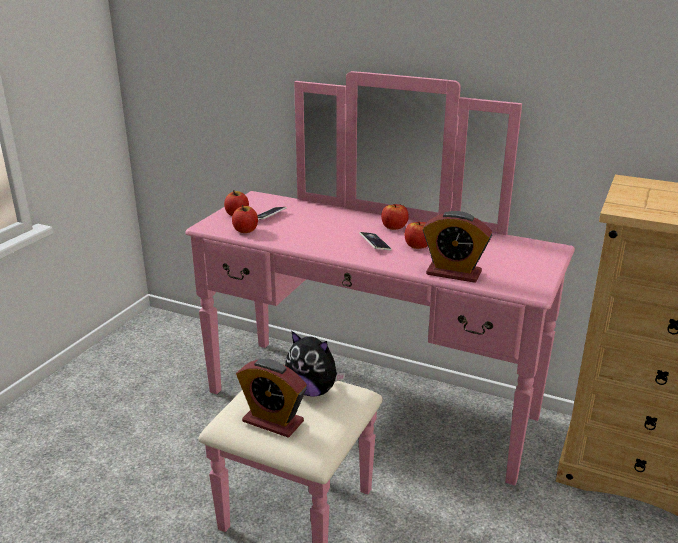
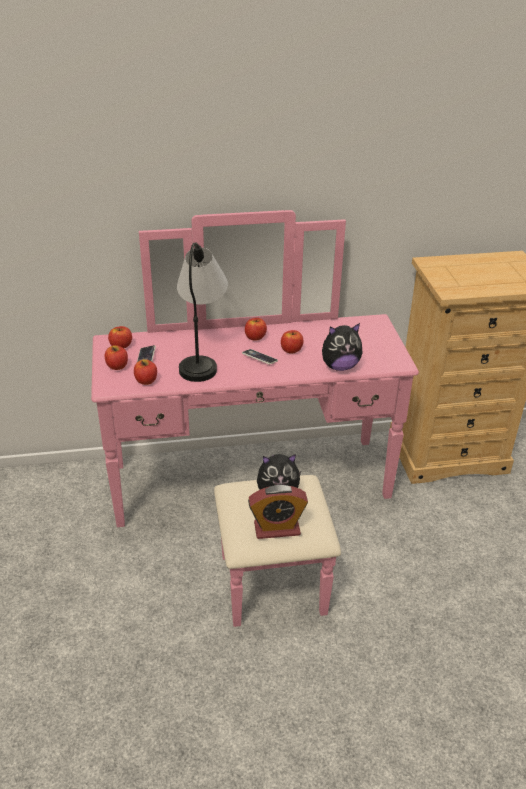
camera: 35 degrees left, 10 degrees up
alarm clock [423,211,492,283] -> plush toy [322,323,362,371]
none -> apple [108,326,132,348]
none -> table lamp [177,243,228,382]

